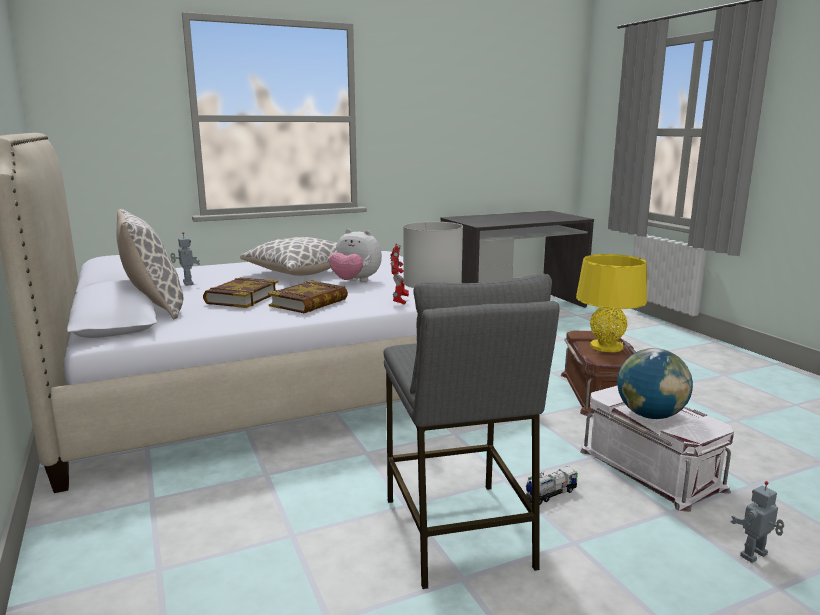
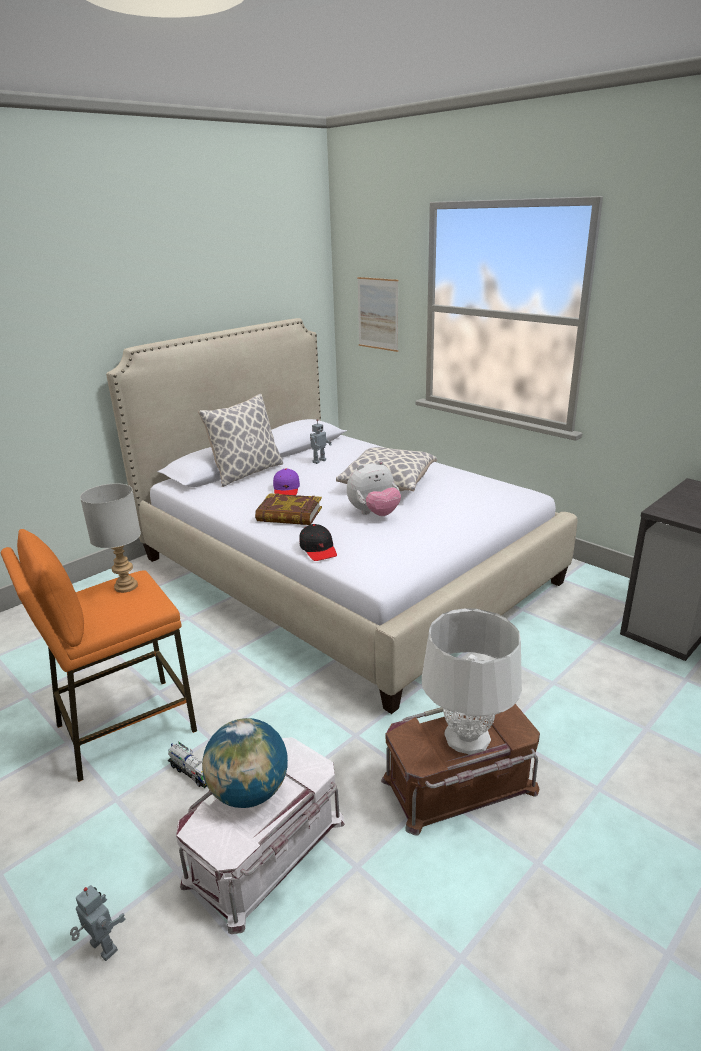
camera: 70 degrees right, 10 degrees up
book [203,277,278,308] -> purple cap [273,468,300,495]
plush toy [329,229,382,282] -> plush toy turned 120 degrees counterclockwise [347,460,401,516]
grey stool [383,274,560,589] -> orange stool [1,529,197,782]
toy robot [390,244,409,305] -> black cap [300,524,337,561]
yellow table lamp [576,254,647,352] -> white table lamp [422,608,522,755]
none -> picture [357,277,398,352]

